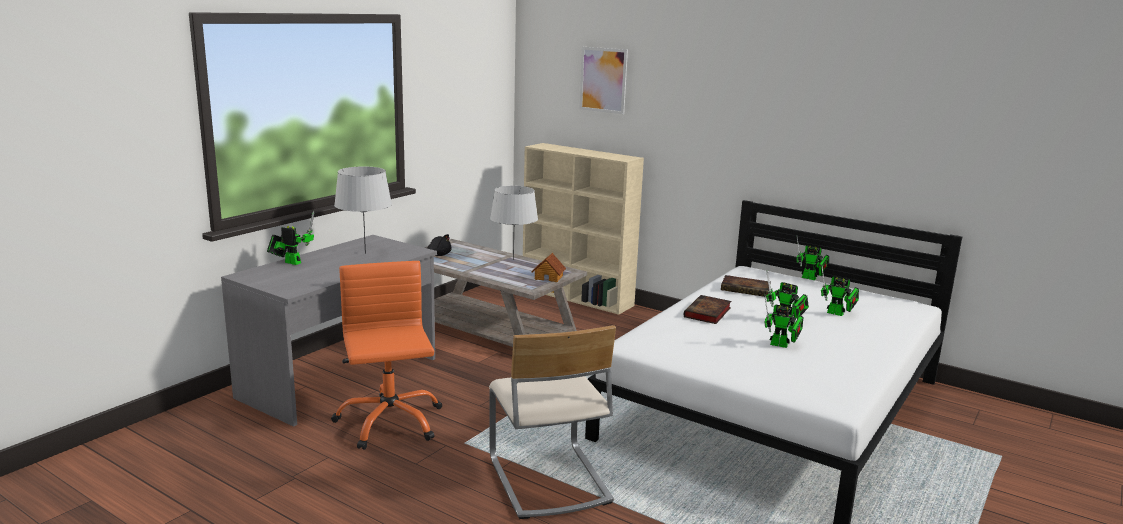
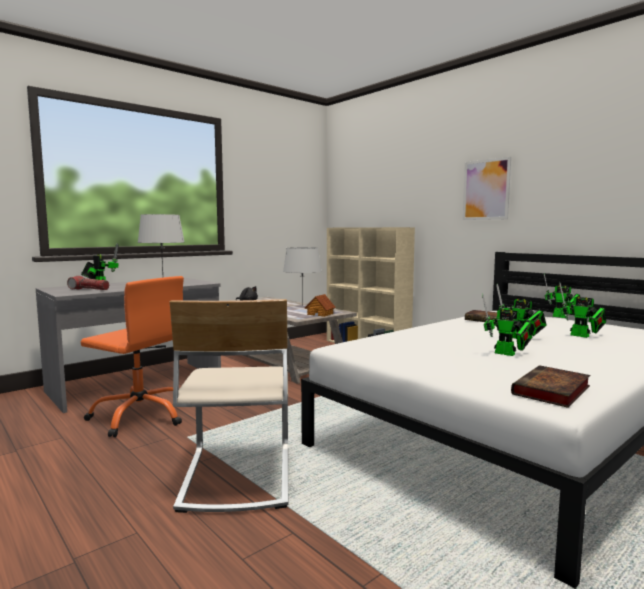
camera: 15 degrees right, 10 degrees down
orange office chair [331,261,442,450] -> orange office chair turned 120 degrees clockwise [81,276,184,437]
picture [580,47,628,114] -> picture moved to [463,157,511,220]
book [684,295,731,324] -> book moved to [511,365,591,408]
none -> flashlight [67,276,109,290]

